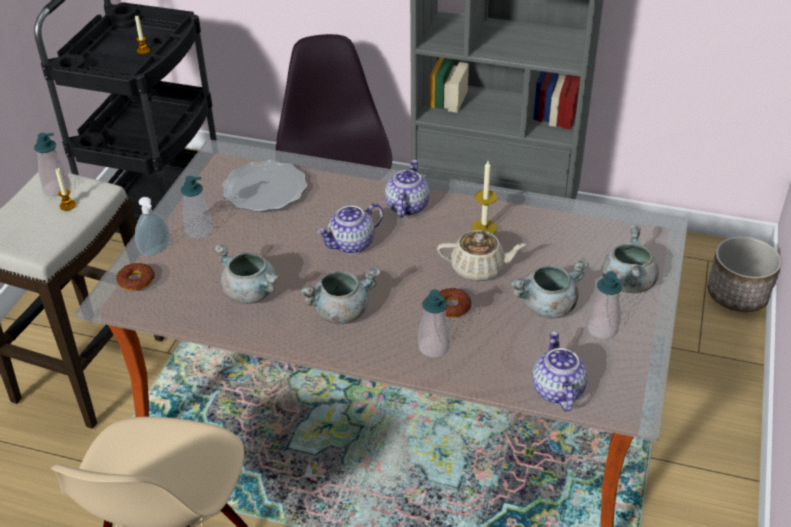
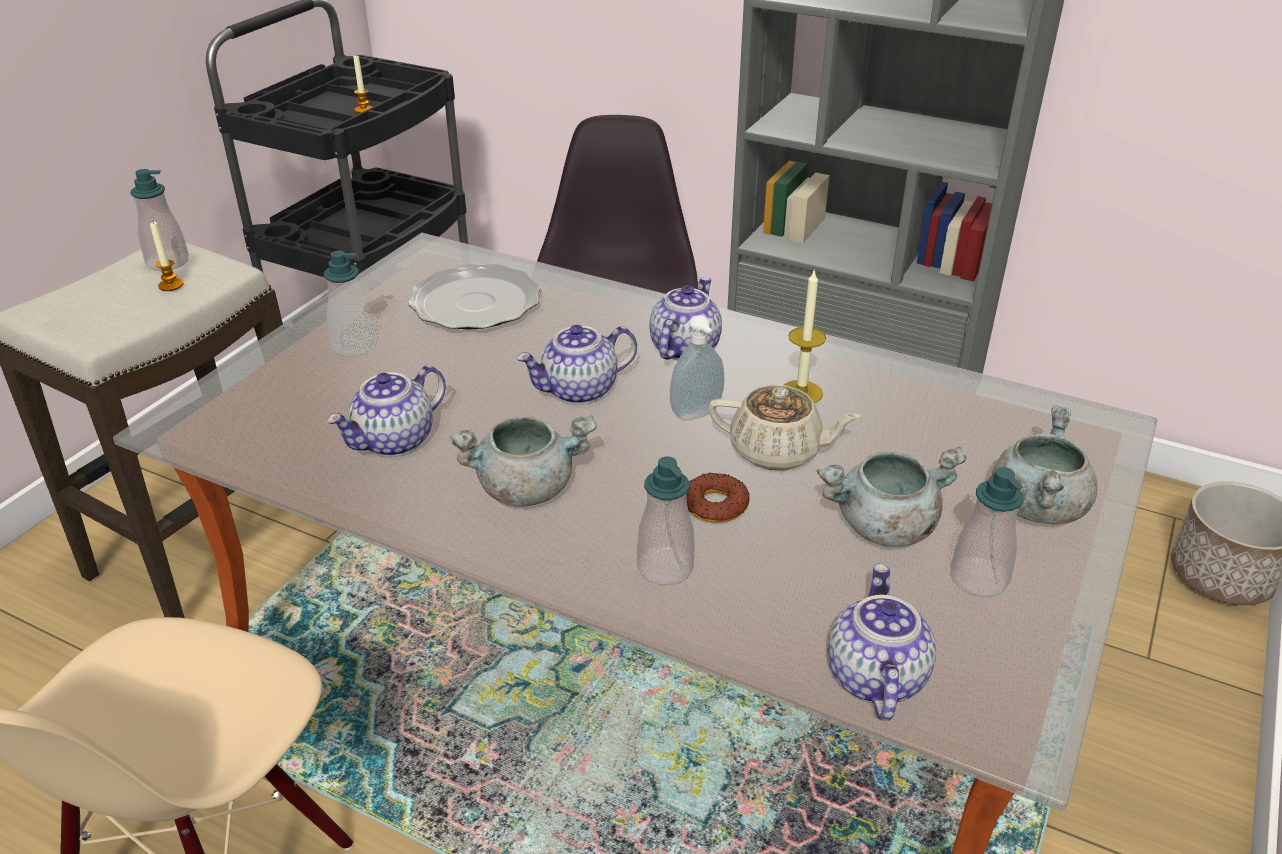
camera: 10 degrees right, 5 degrees down
donut [116,263,155,291] -> none
soap dispenser [135,197,170,257] -> soap dispenser moved to [670,315,724,420]
grey cooking pot [213,244,280,304] -> teapot [327,365,446,457]

